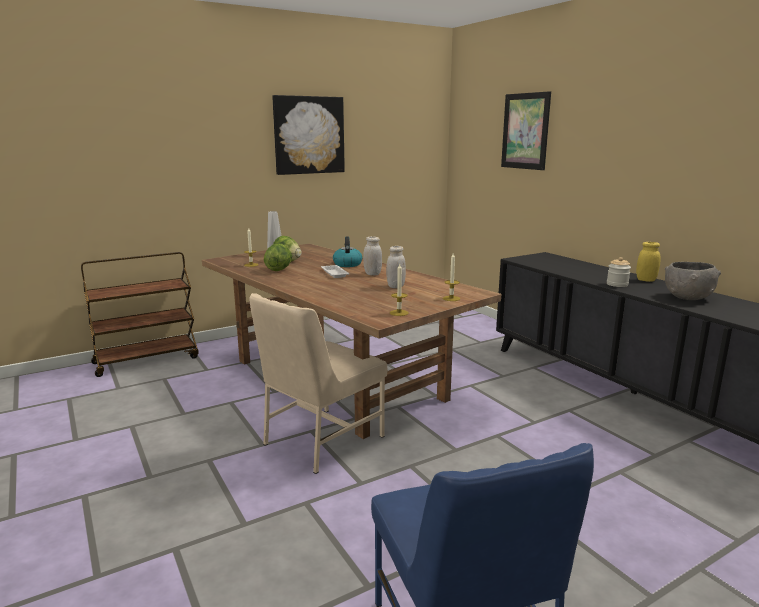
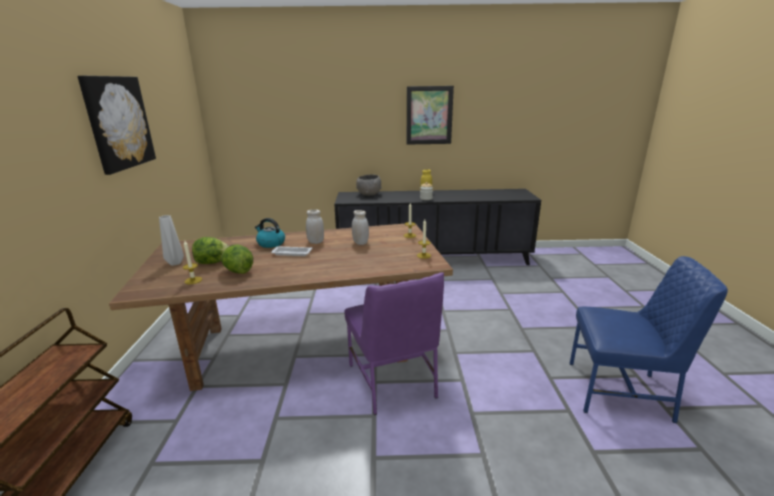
camera: 60 degrees left, 5 degrees up
beige chair [250,293,387,474] -> purple chair [345,272,444,415]
picture [501,91,551,170] -> picture moved to [407,86,454,145]
grey bowl [665,262,721,300] -> grey bowl moved to [356,174,382,196]

